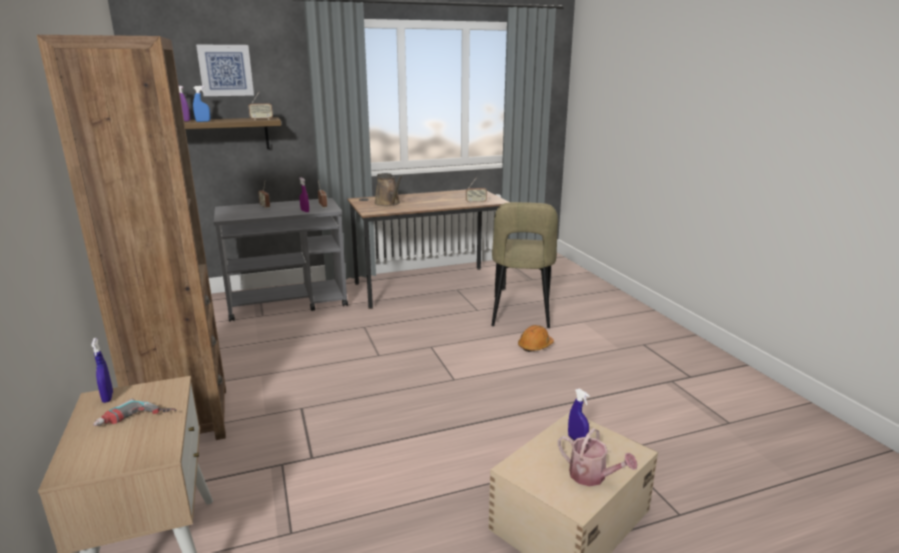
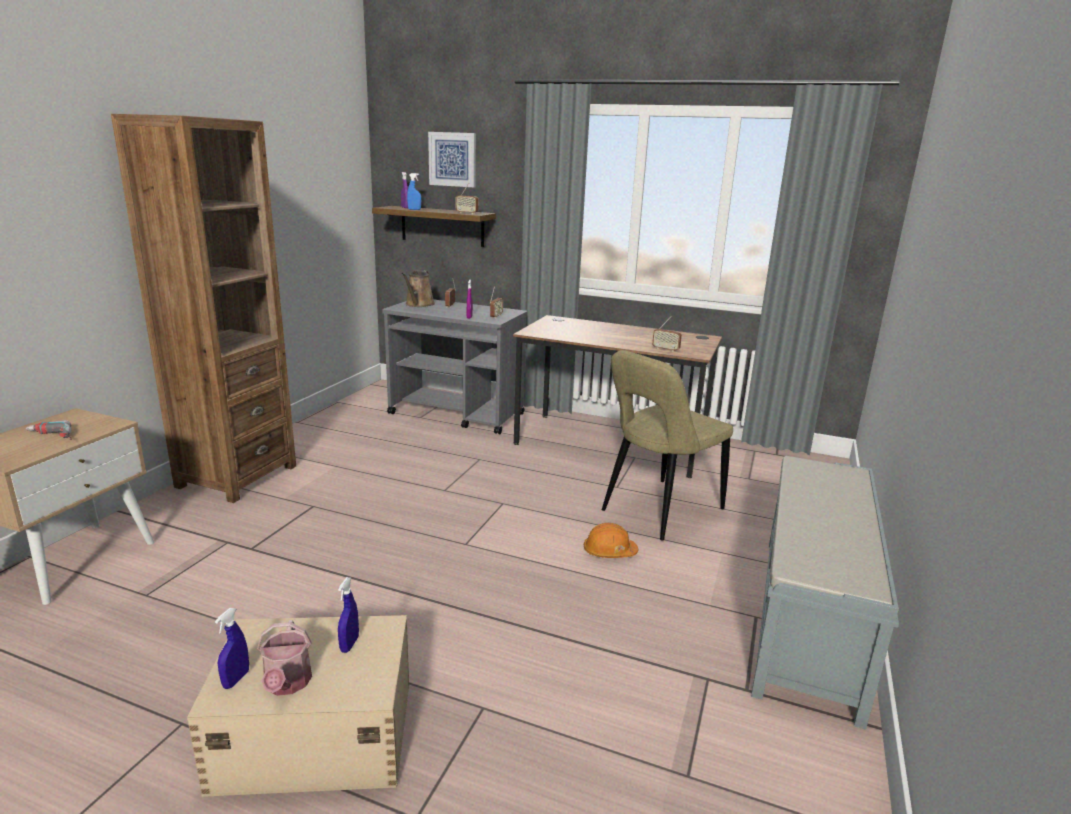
camera: 40 degrees right, 0 degrees up
blue spray bottle [91,338,113,403] -> blue spray bottle moved to [215,608,249,689]
brown watering can [374,173,402,206] -> brown watering can moved to [402,270,435,307]
none -> grey bench [751,456,899,730]

